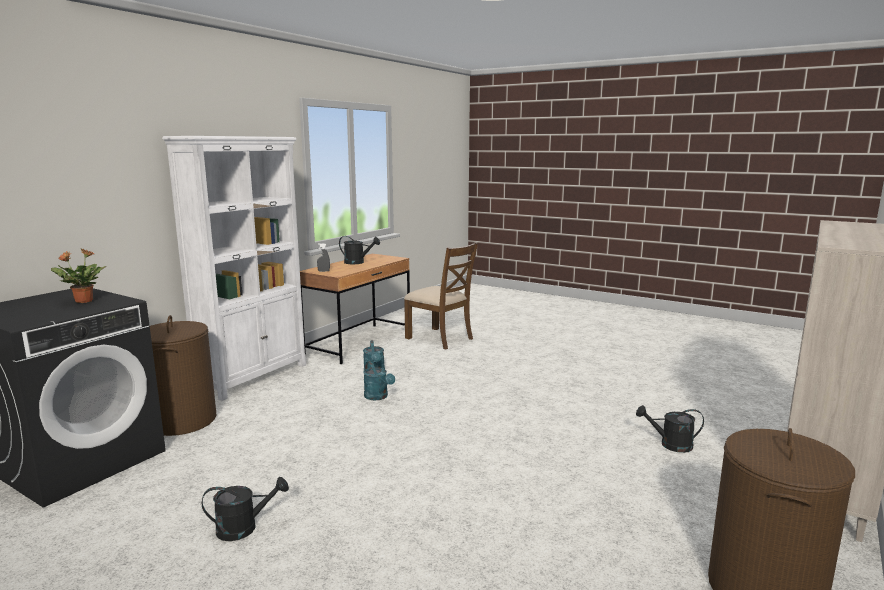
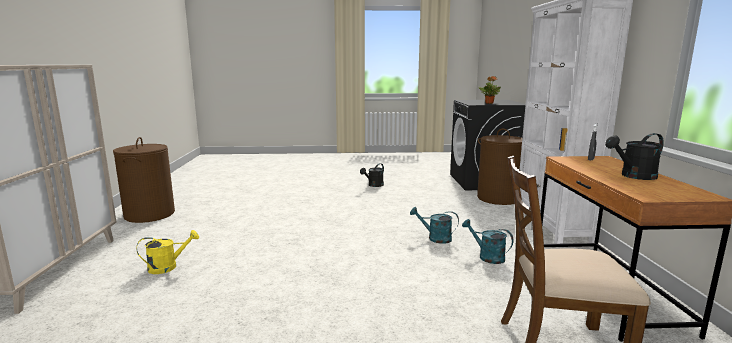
camera: 145 degrees right, 0 degrees up
black watering can [636,405,704,453] -> yellow watering can [136,230,199,274]

